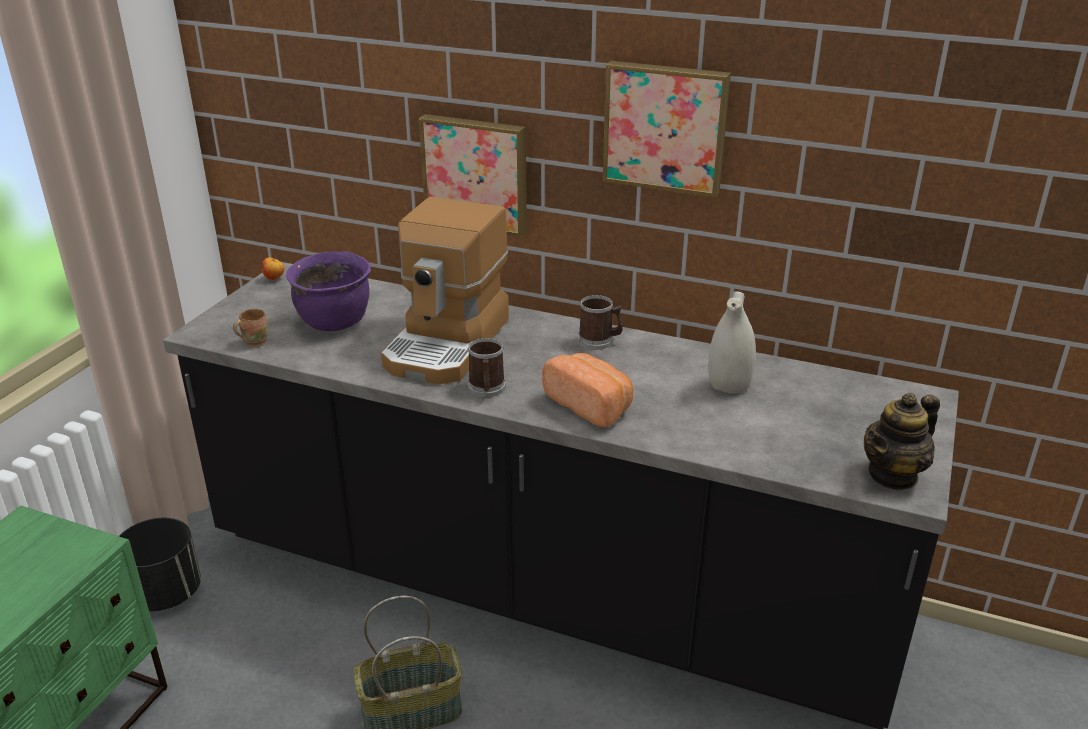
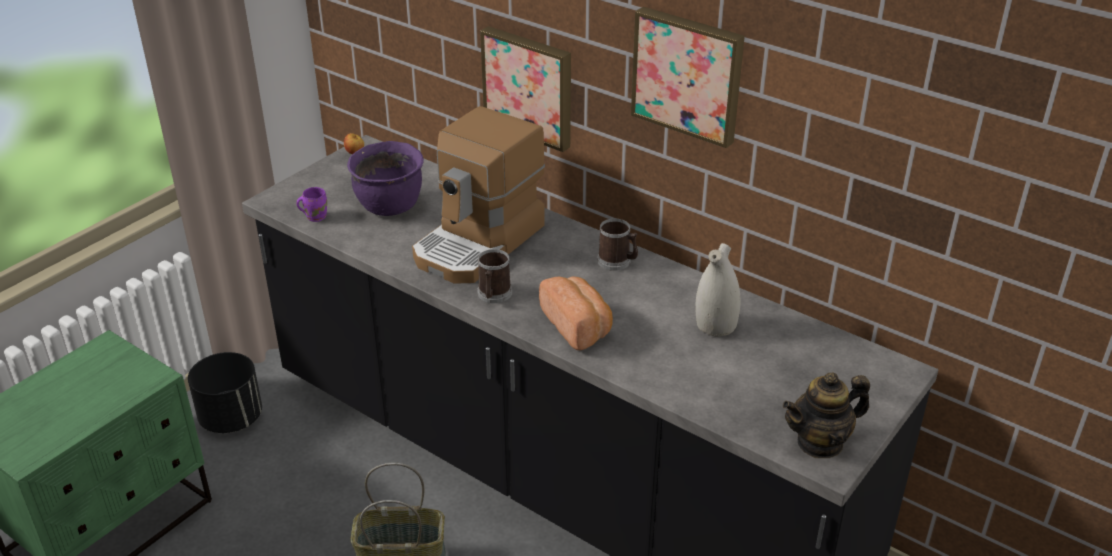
camera: 15 degrees right, 5 degrees up
brown mug [233,309,268,347] -> purple mug [296,187,327,222]

